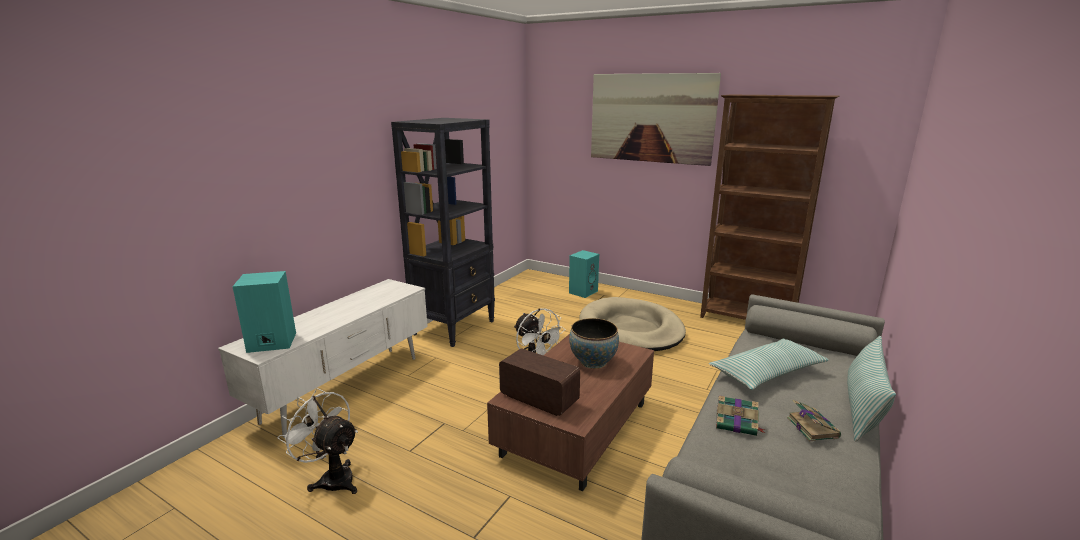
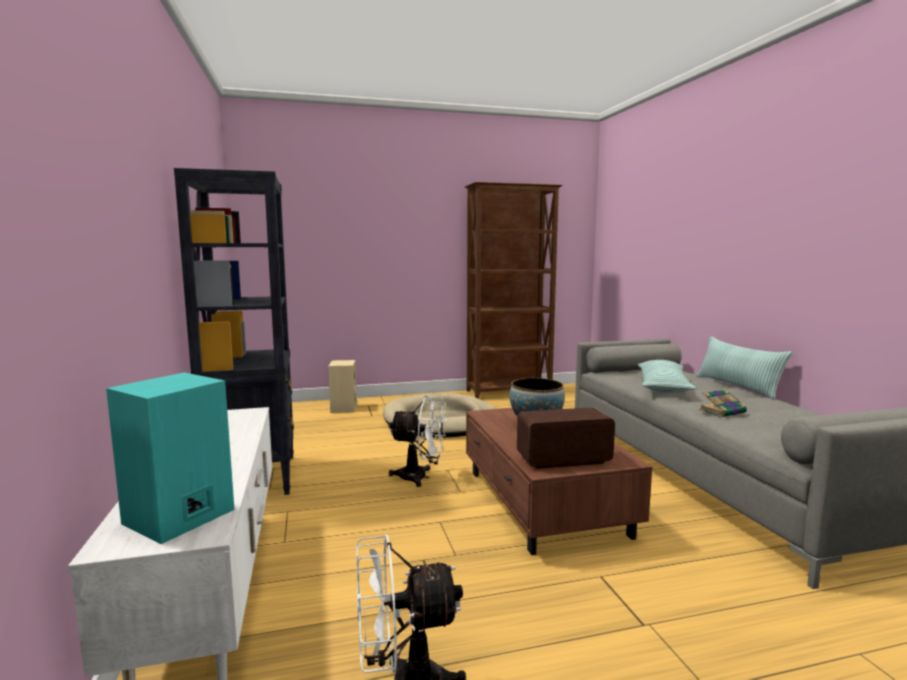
camera: 45 degrees left, 10 degrees down
turquoise speaker [569,250,599,298] -> beige speaker [328,360,357,413]
picture [591,73,721,166] -> none
book [787,400,841,441] -> none

